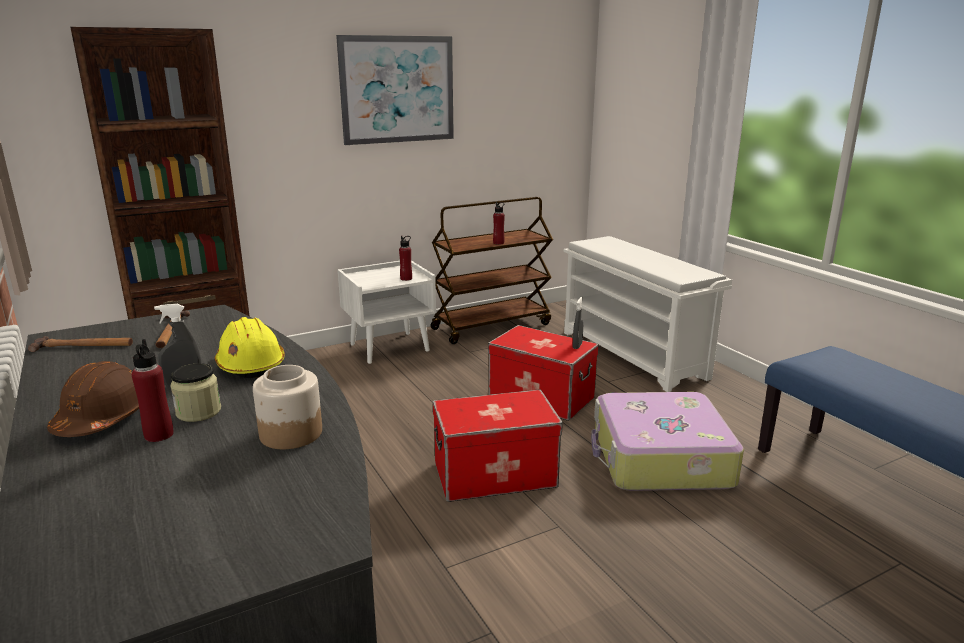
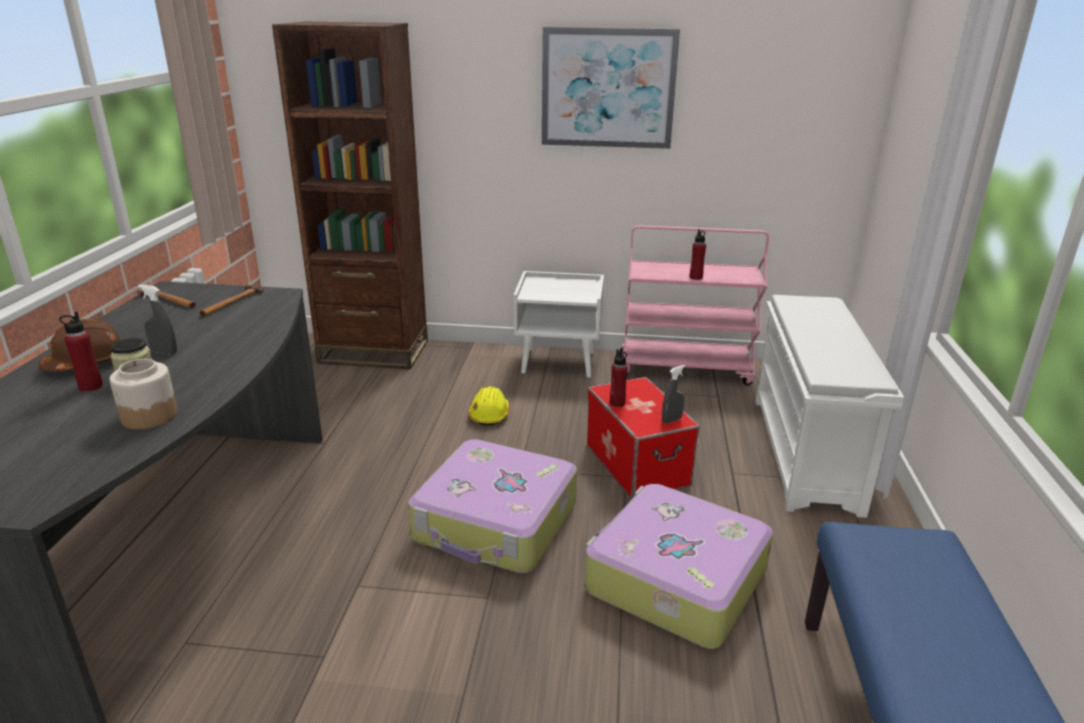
camera: 35 degrees right, 5 degrees up
yellow hard hat [215,317,285,378] -> yellow hard hat moved to [469,386,510,426]
red bottle [399,236,412,281] -> red bottle moved to [610,349,628,407]
brown cart [430,197,553,344] -> pink cart [620,225,769,385]
storage box [433,390,563,502] -> suitcase [408,439,577,573]

